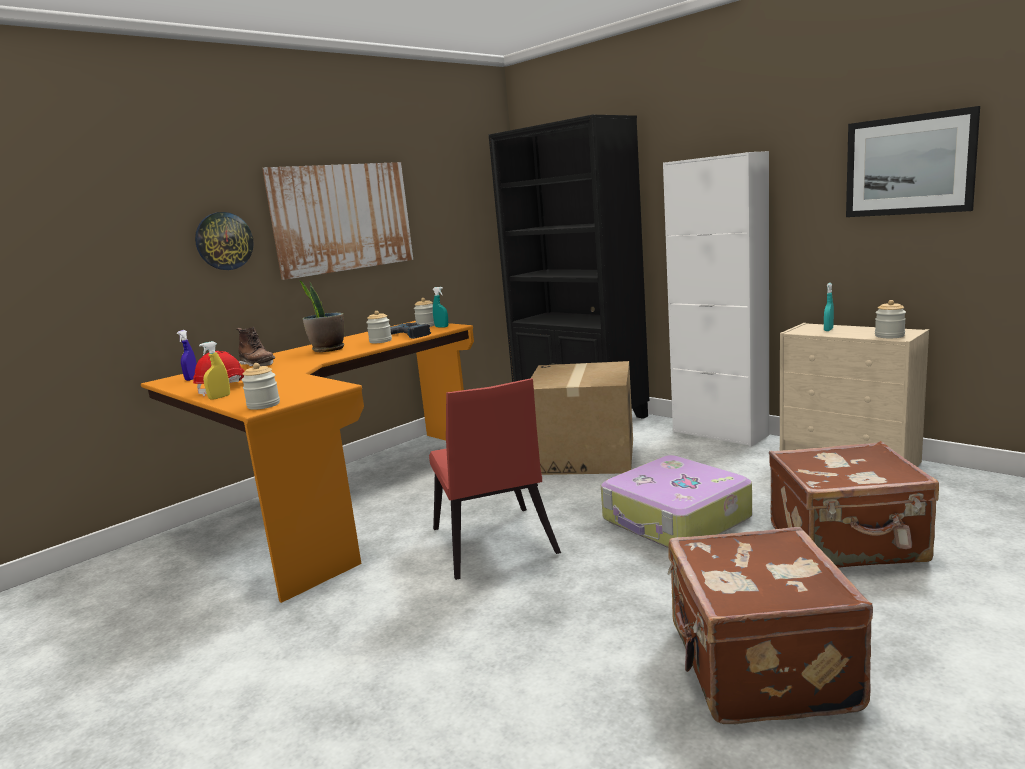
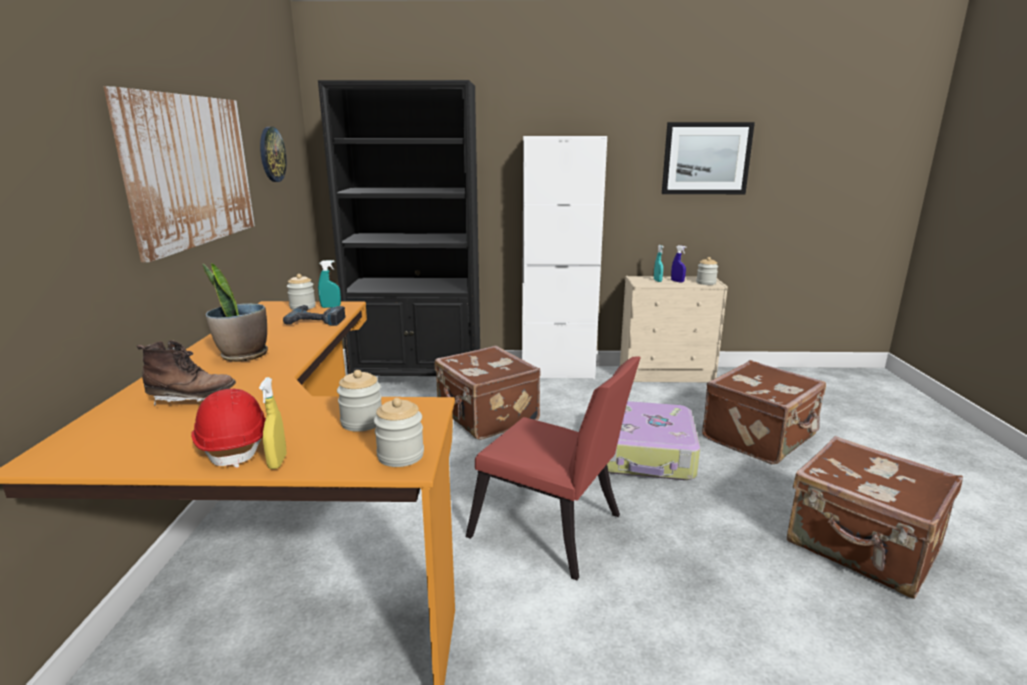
camera: 45 degrees left, 5 degrees up
blue spray bottle [177,330,197,381] -> blue spray bottle moved to [671,245,686,282]
wall clock [195,212,254,270] -> wall clock moved to [260,127,286,182]
jar [366,311,392,343] -> jar moved to [337,370,382,432]
cardboard box [531,361,633,475] -> brown suitcase [435,346,540,440]

